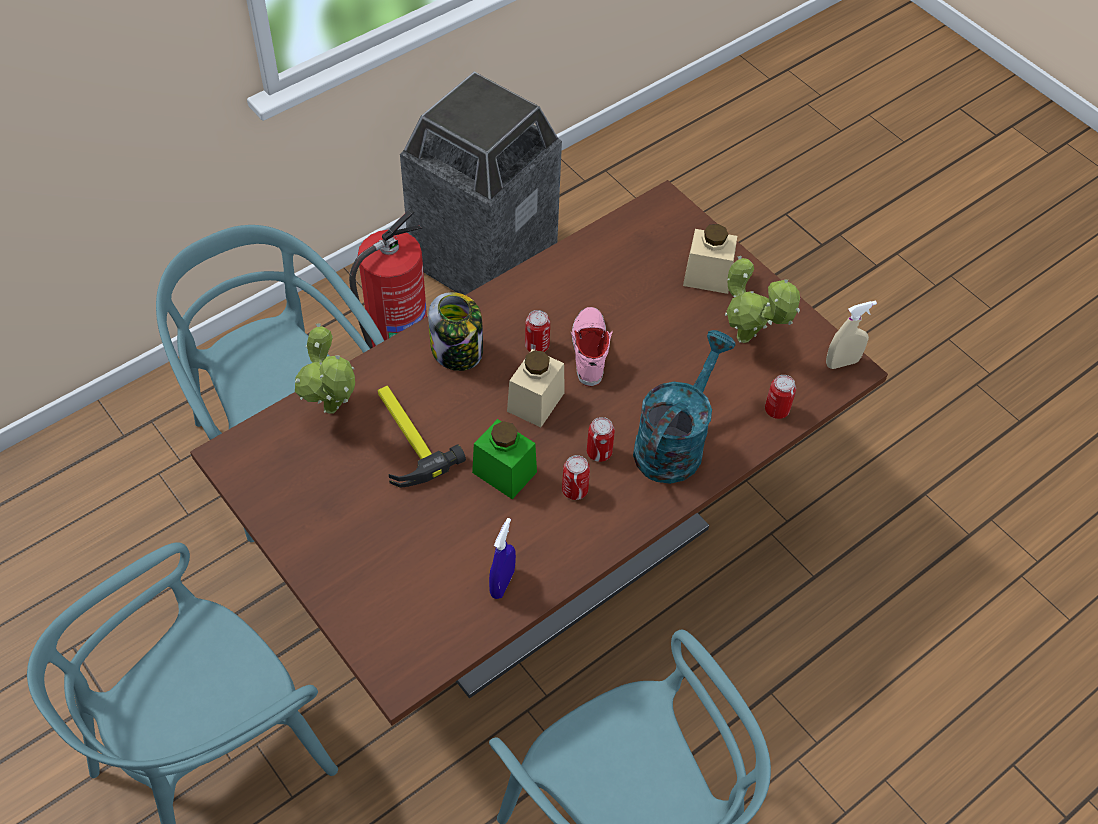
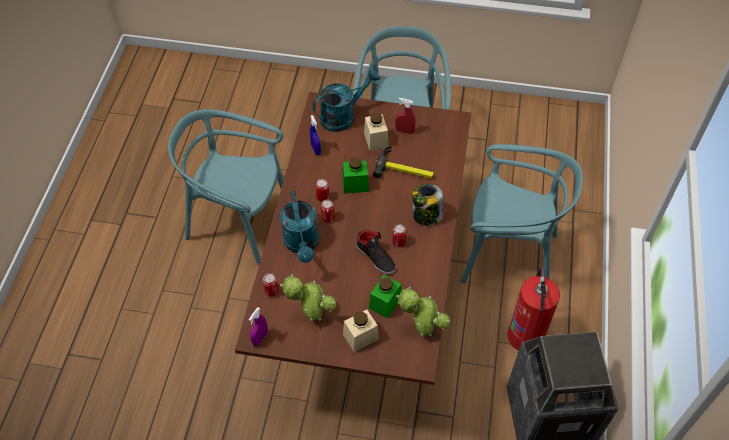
camera: 140 degrees right, 0 degrees up
potted plant [295,324,355,414] -> potted plant moved to [396,286,450,336]
beige jar [507,349,565,427] -> beige jar moved to [364,113,388,151]
pink shoe [571,307,613,386] -> black shoe [356,230,396,275]
beige spray bottle [826,301,877,369] -> purple spray bottle [248,307,268,346]
none -> turquoise watering can [312,69,380,132]
none -> green jar [369,275,402,319]
none -> red spray bottle [395,98,415,134]

